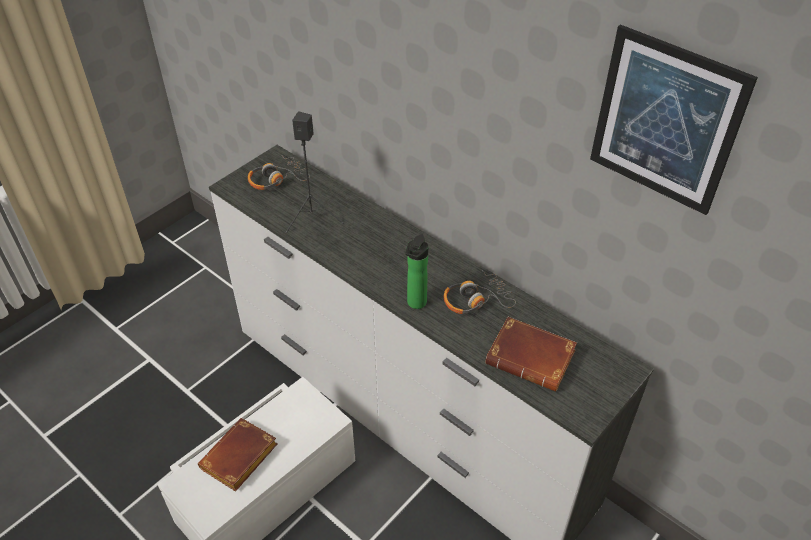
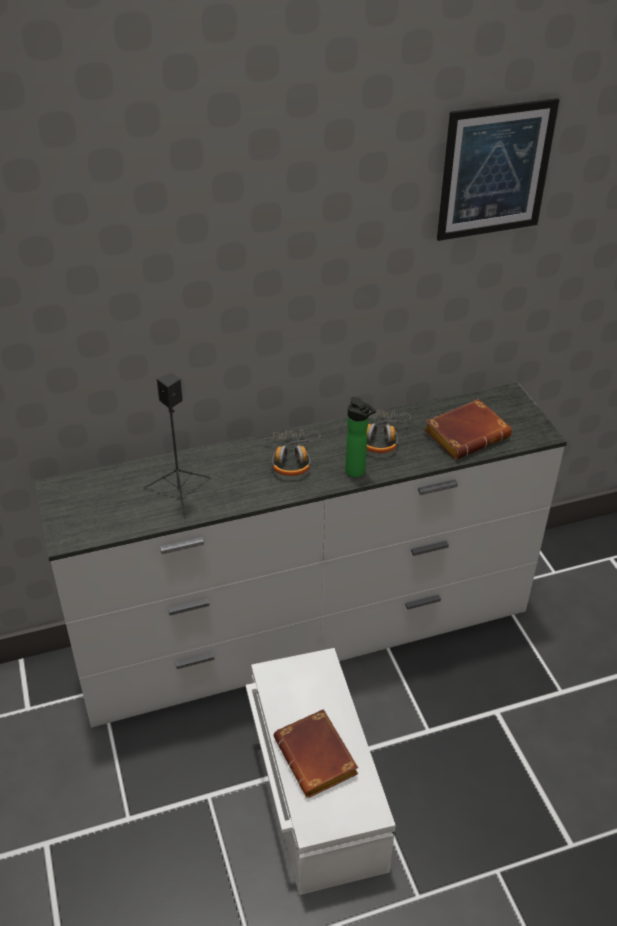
camera: 60 degrees left, 5 degrees down
headphones [248,155,310,190] -> headphones moved to [264,430,321,476]

